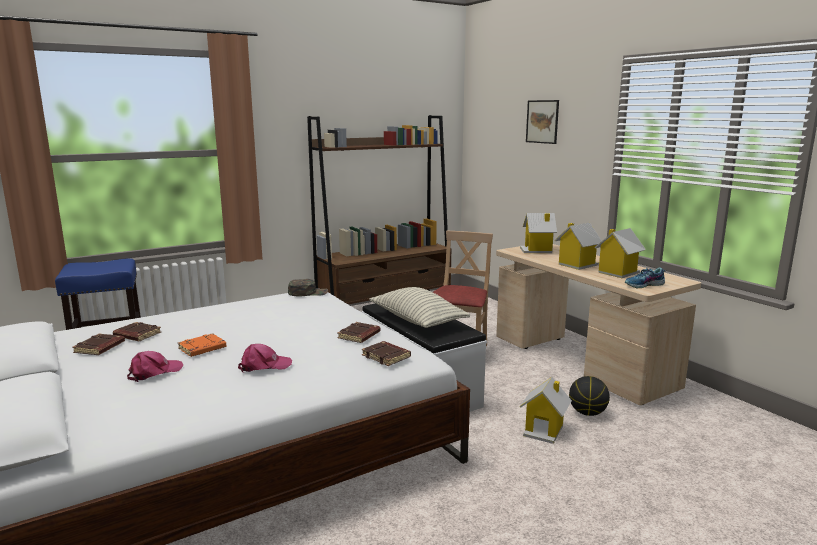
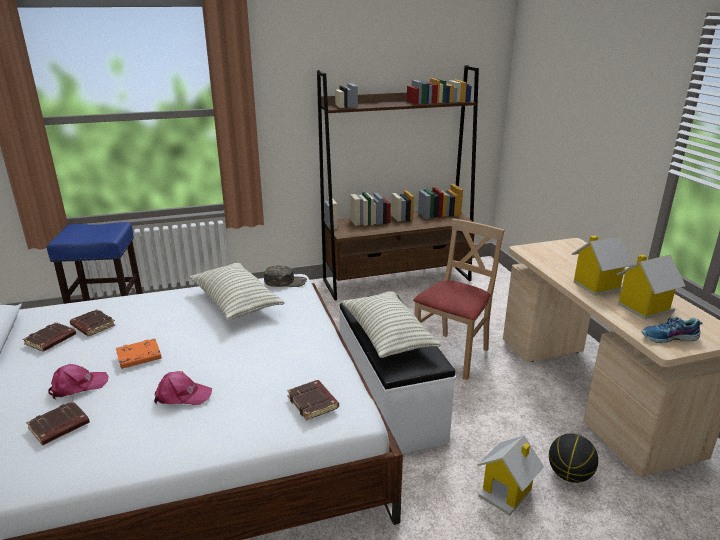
camera: 15 degrees right, 10 degrees up
brown book [338,322,381,343] -> brown book moved to [26,401,90,445]
toy house [520,213,557,253] -> none
picture [526,100,559,144] -> none
none -> pillow [189,263,284,320]

